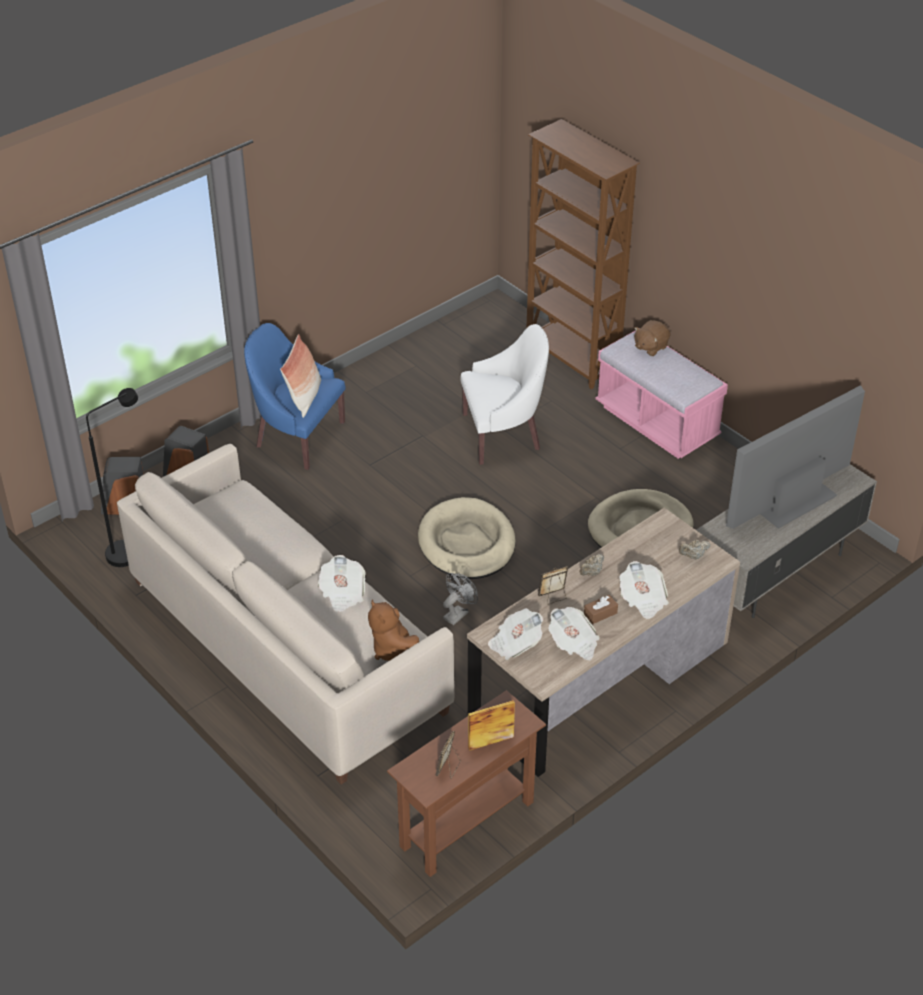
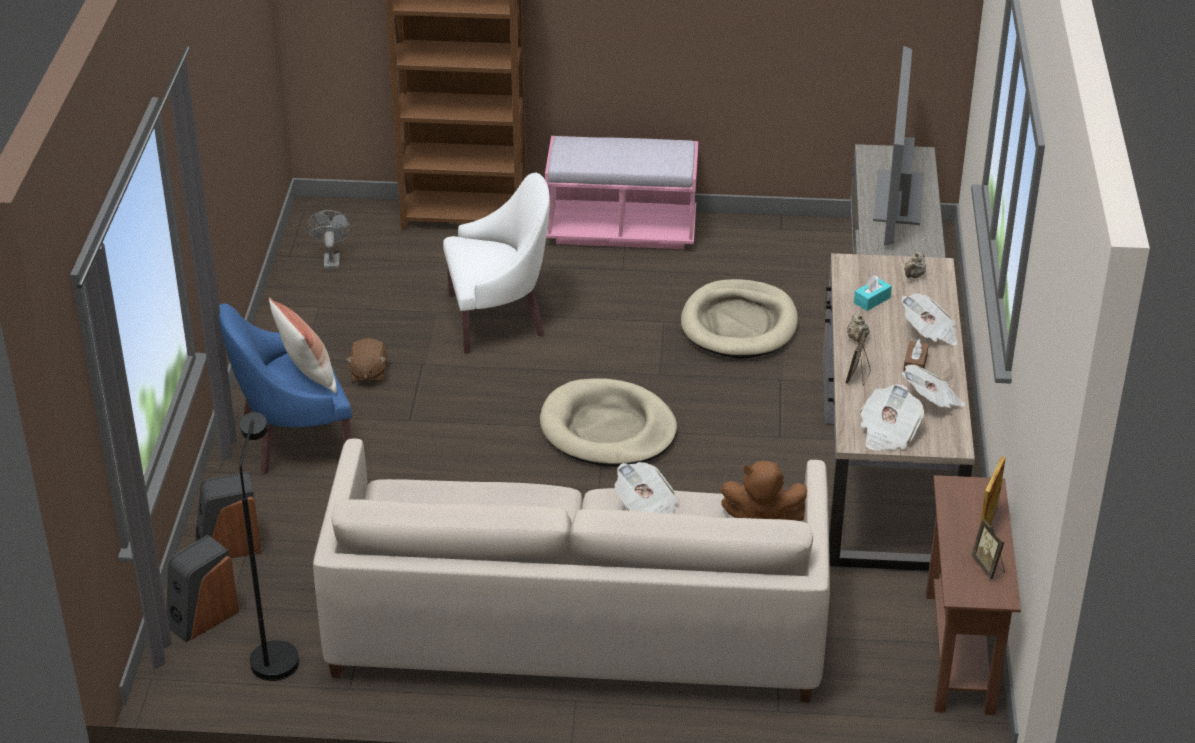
camera: 45 degrees left, 5 degrees down
grey fan [443,573,478,625] -> grey fan moved to [306,210,352,269]
white armchair [460,324,549,465] -> white armchair turned 45 degrees clockwise [443,173,550,354]
brown plush toy [634,320,671,356] -> brown plush toy moved to [345,338,387,383]
none -> turquoise tissue box [854,275,892,311]

